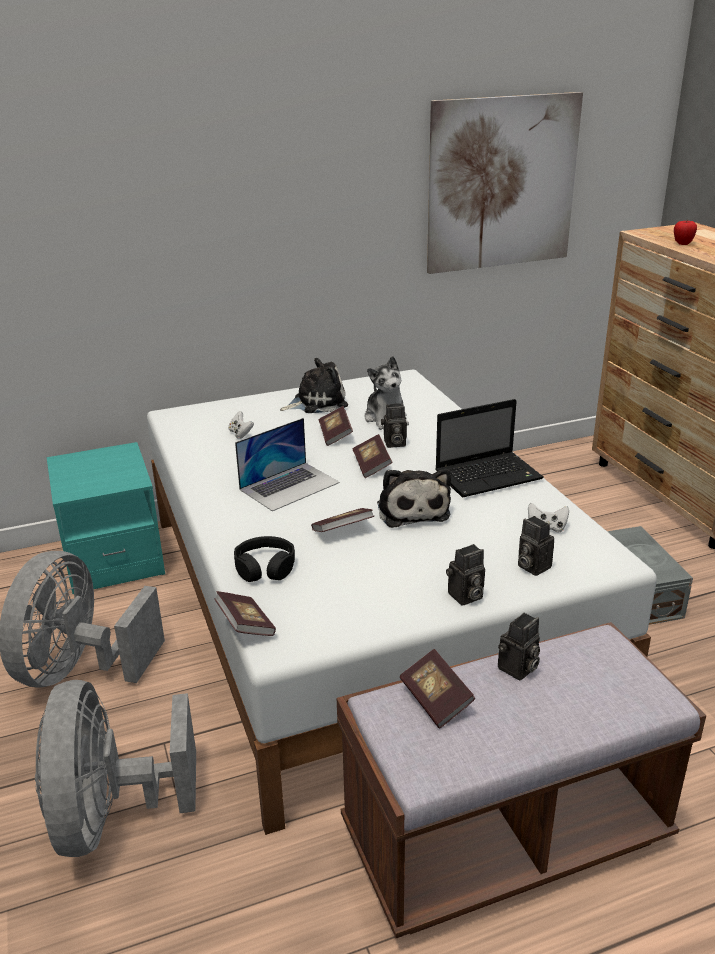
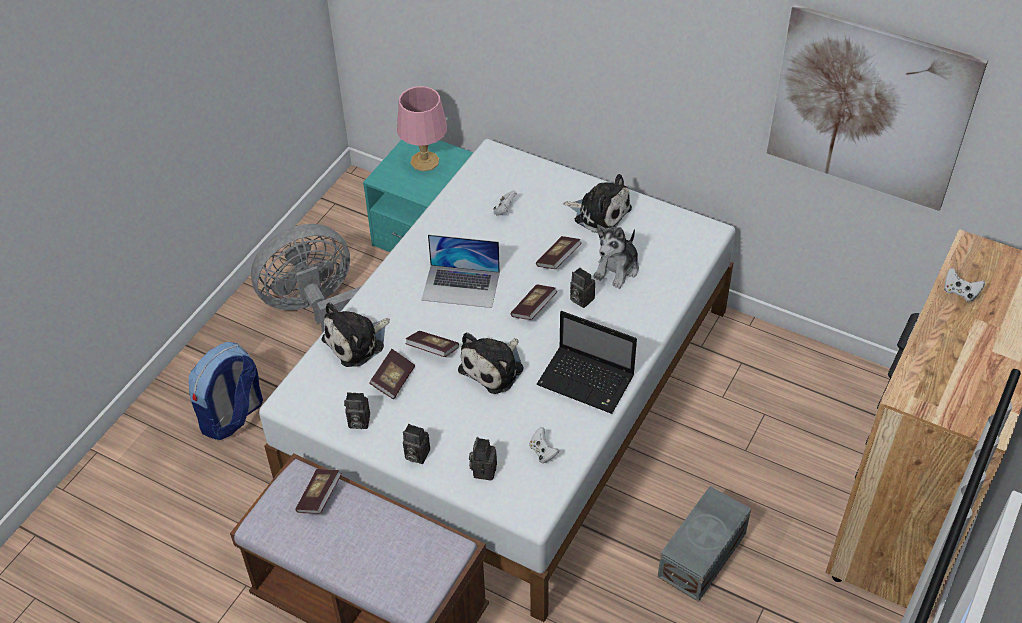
camera: 50 degrees right, 20 degrees up
grey fan [35,680,196,857] -> backpack [188,342,263,440]
book [214,591,276,636] -> book moved to [369,349,415,399]
black headphones [234,536,295,582] -> plush toy [322,302,390,367]
camera [498,613,540,680] -> camera moved to [344,392,370,429]
apple [674,221,697,245] -> white game controller [944,267,985,302]
none -> pink table lamp [397,86,447,171]

